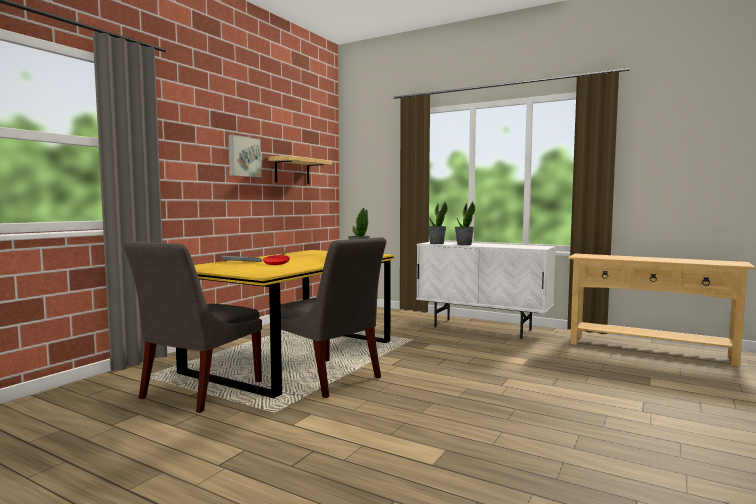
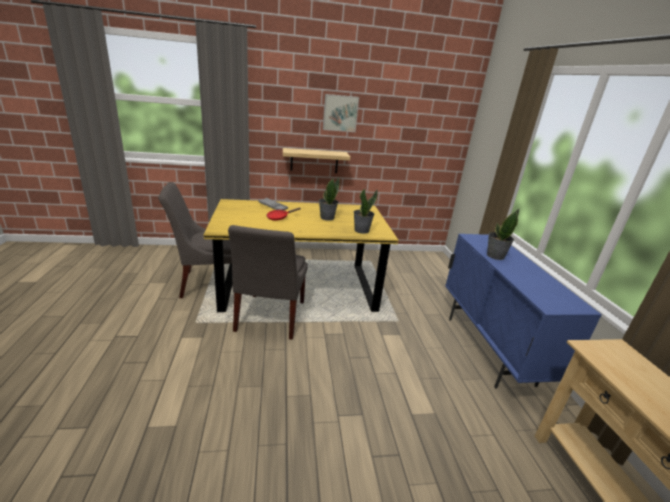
camera: 50 degrees right, 20 degrees up
shelf [268,155,332,184] -> shelf moved to [283,148,350,173]
white cabinet [416,242,556,339] -> blue cabinet [445,234,602,389]
potted plant [427,201,447,244] -> potted plant moved to [319,177,340,221]

